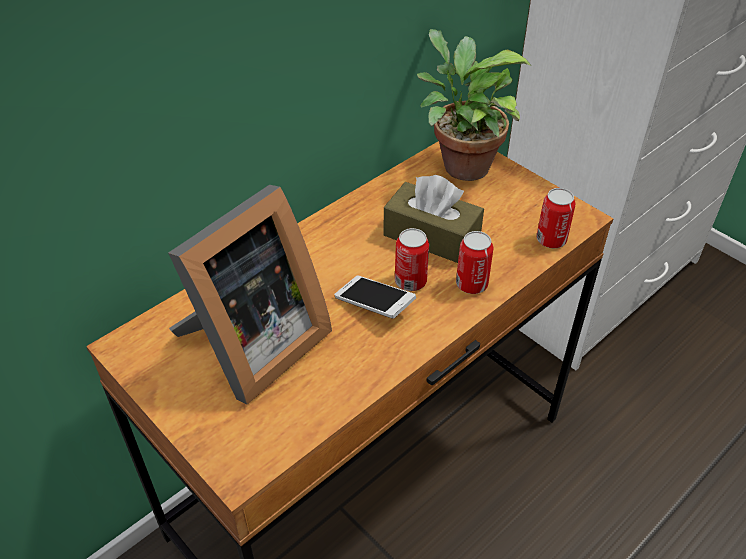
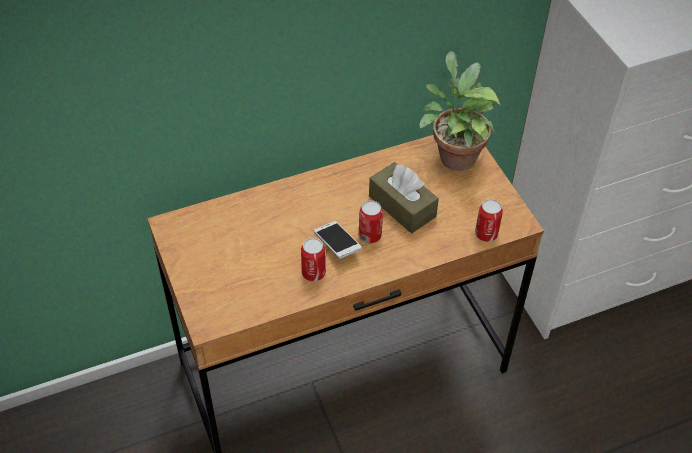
camera: 20 degrees right, 5 degrees up
picture frame [168,185,332,404] -> none
can [456,231,493,294] -> can moved to [301,238,326,282]

